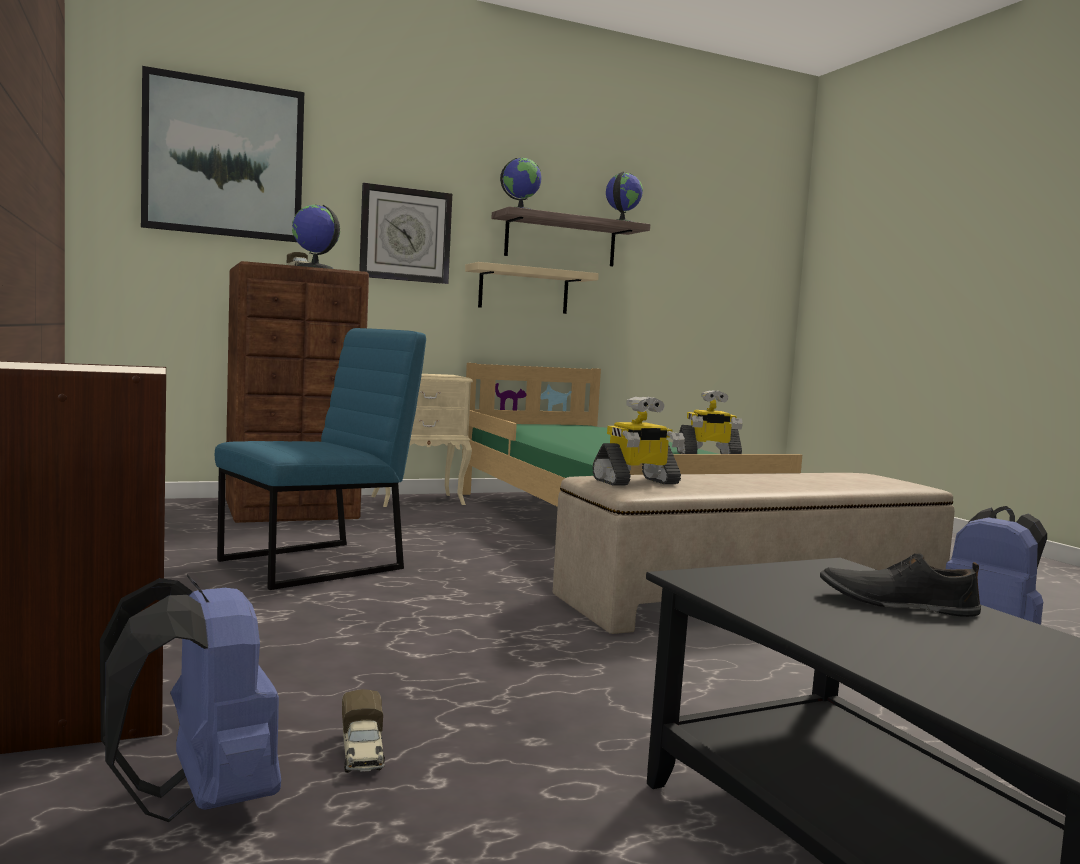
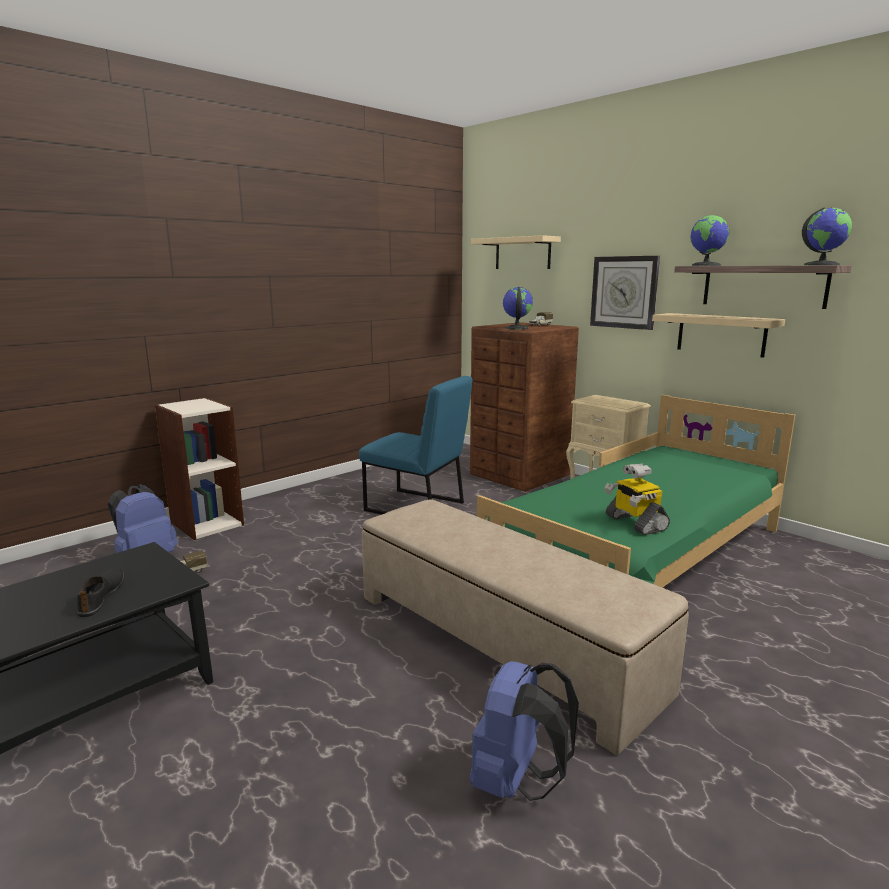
camera: 70 degrees right, 10 degrees up
picture [141,66,304,242] -> beige shelf [471,235,561,269]
toy robot [592,397,685,485] -> none

